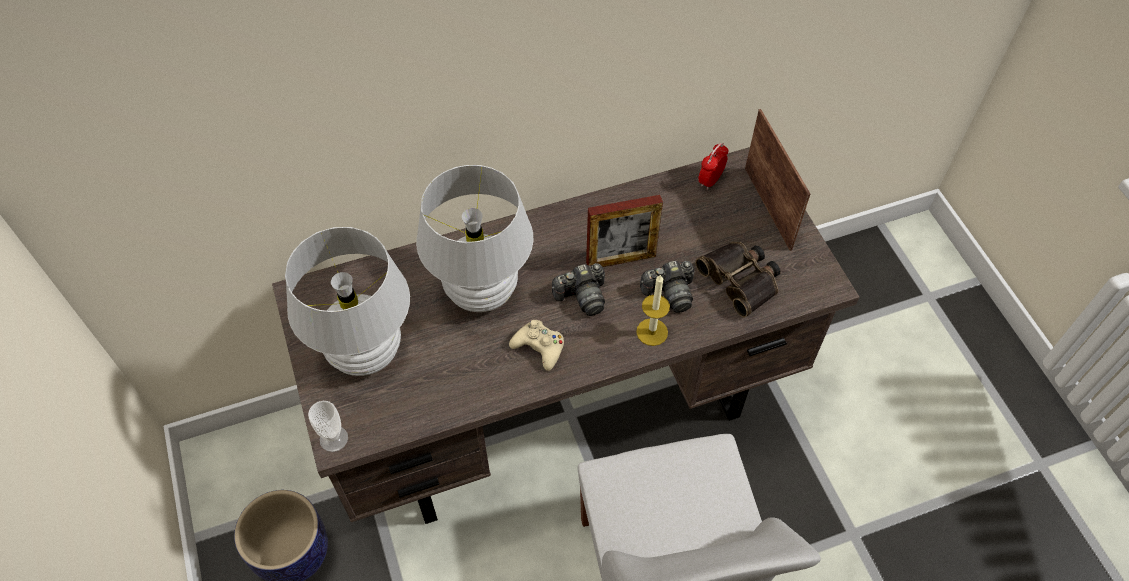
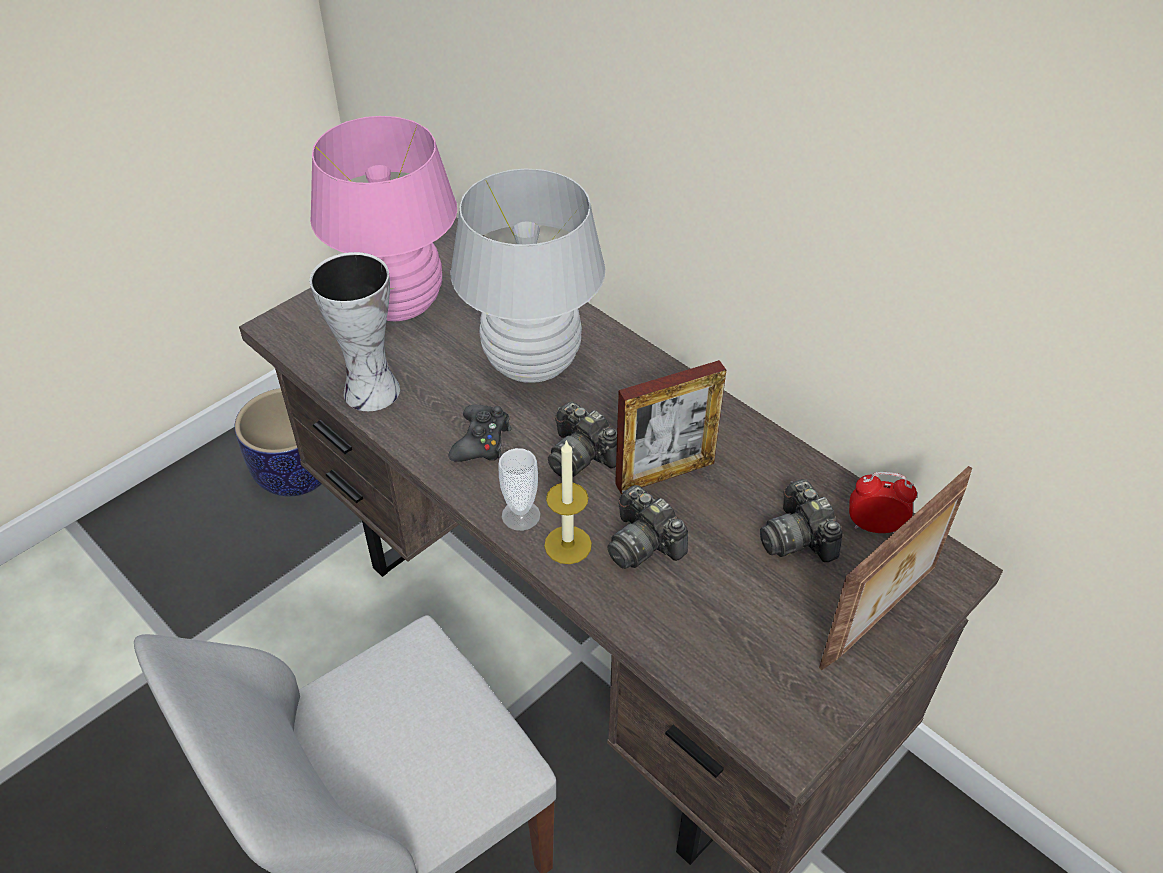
camera: 65 degrees right, 10 degrees down
white table lamp [285,227,410,376] -> pink table lamp [310,116,457,321]
cup [308,401,348,452] -> cup moved to [498,448,541,531]
beige game controller [509,320,564,371] -> black game controller [448,405,512,462]
picture frame [586,195,663,267] -> picture frame turned 75 degrees counterclockwise [615,360,726,494]
binoculars [695,242,780,318] -> none
none -> vase [310,252,400,411]
none -> camera [760,479,842,562]

